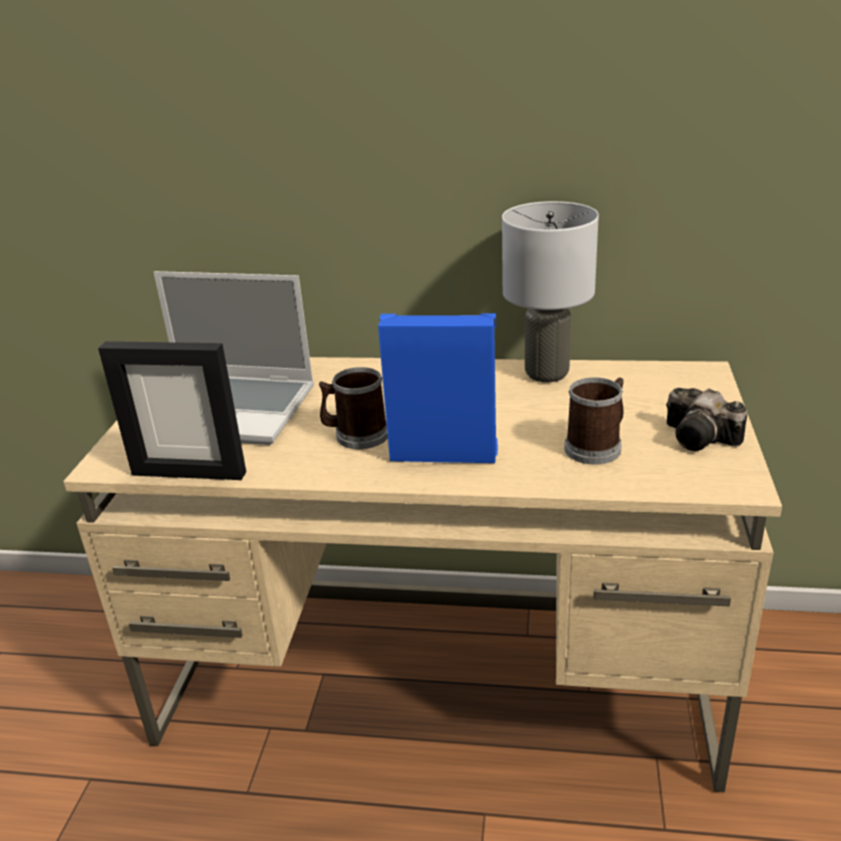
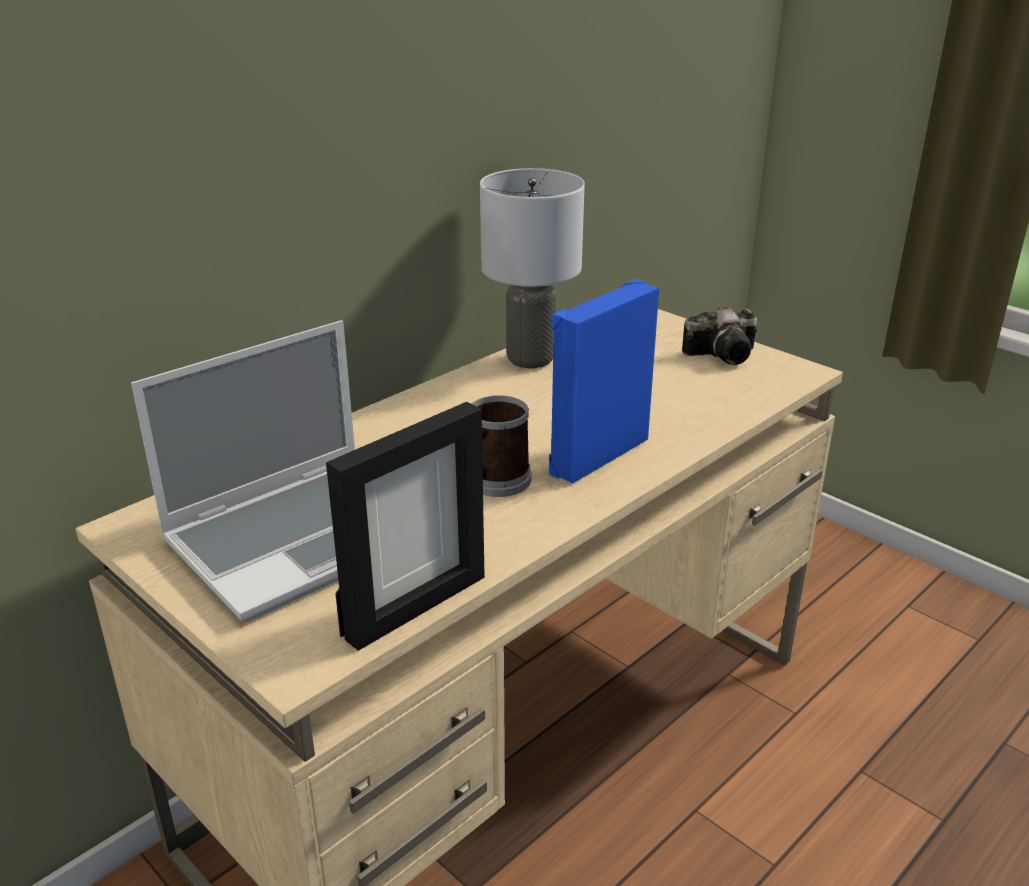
camera: 55 degrees left, 0 degrees up
mug [564,377,624,465] -> none

